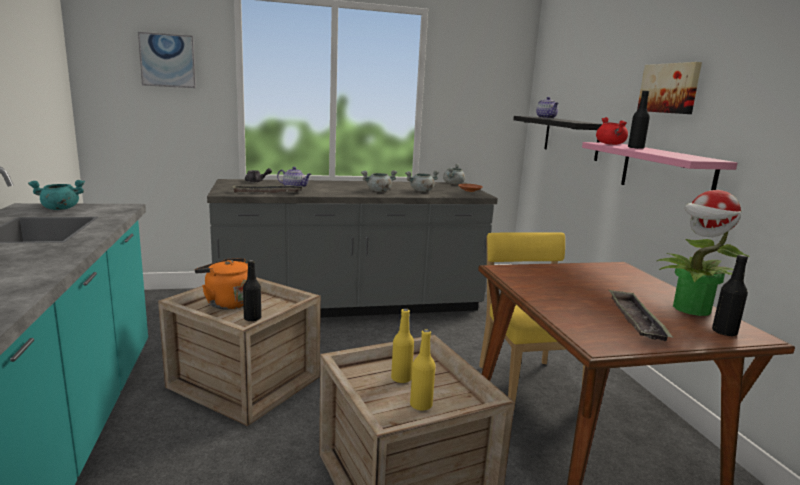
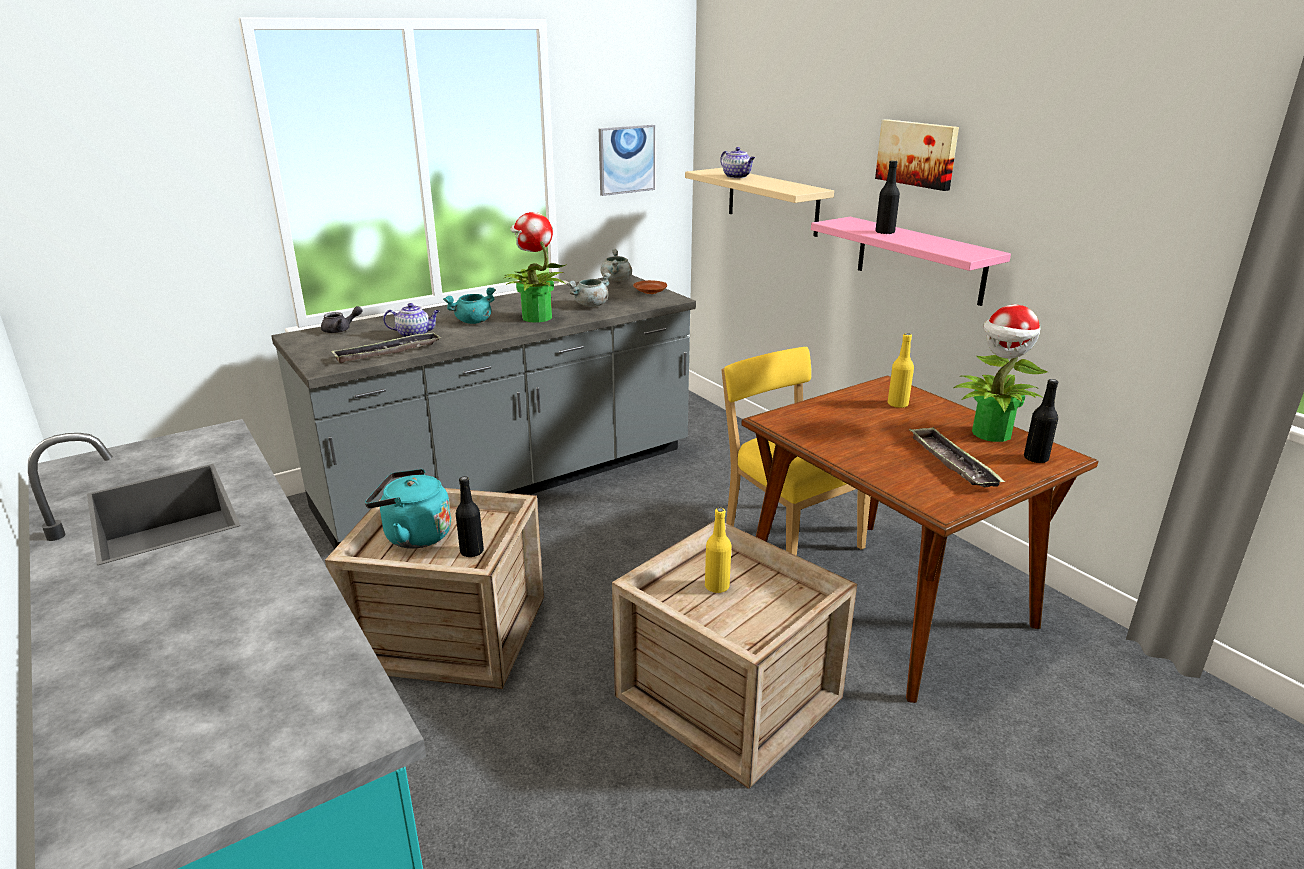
camera: 20 degrees left, 10 degrees up
turquoise cooking pot [28,180,85,210] -> turquoise cooking pot moved to [443,288,495,324]
picture [138,32,196,88] -> picture moved to [599,125,655,196]
orange kettle [195,258,248,310] -> turquoise kettle [365,469,451,549]
grey cooking pot [361,170,397,192] -> potted plant [504,212,567,323]
yellow bottle [410,329,435,411] -> yellow bottle moved to [888,333,914,408]
black shelf [513,116,602,161] -> beige shelf [685,168,834,237]
red cooking pot [596,117,628,145] -> none

